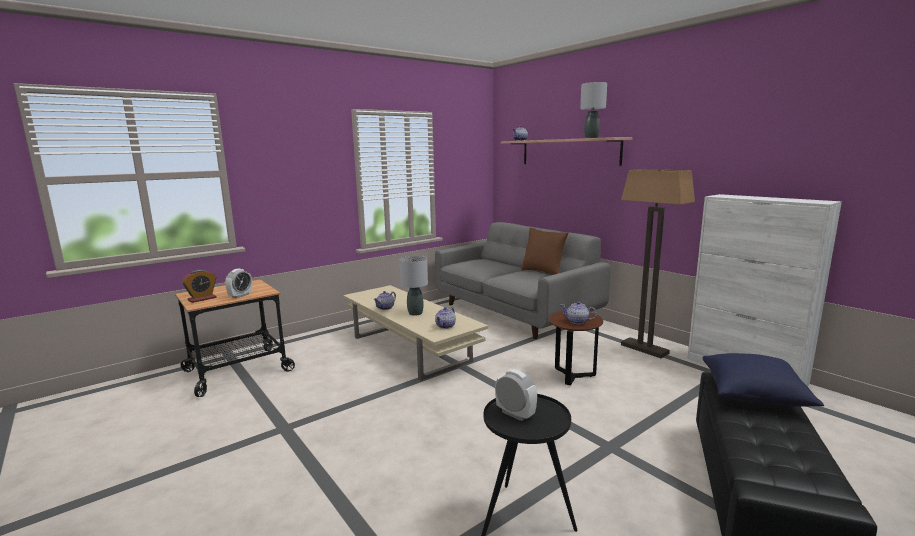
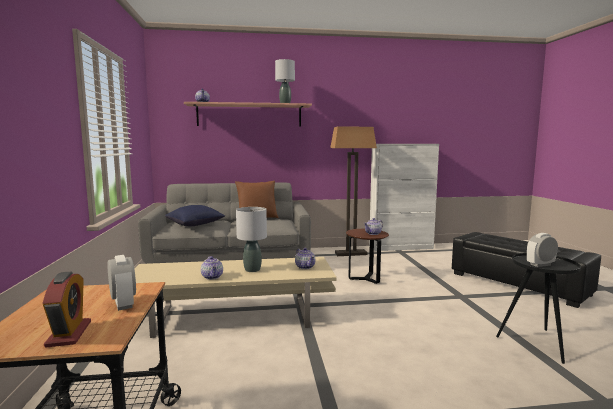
camera: 60 degrees left, 5 degrees down
blue pillow [703,353,824,407] -> blue pillow moved to [165,205,225,226]

